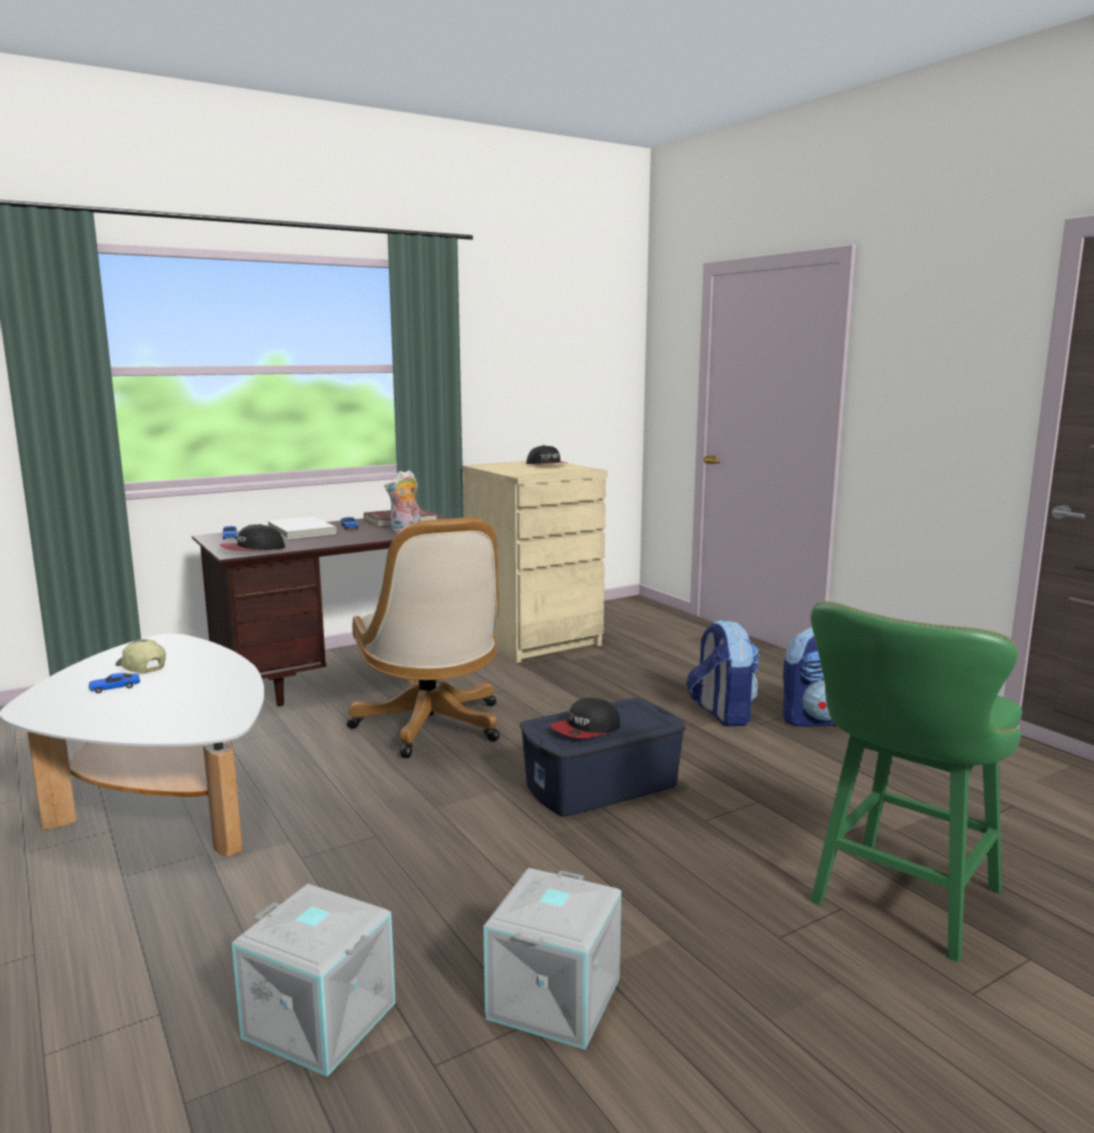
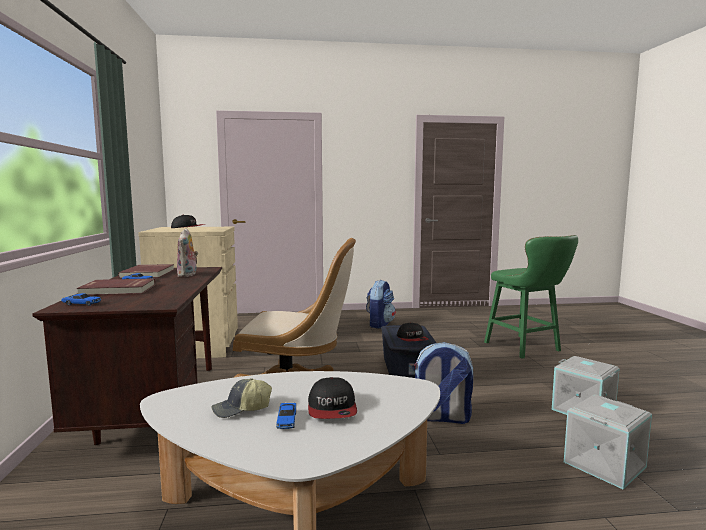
camera: 65 degrees left, 5 degrees down
cap [219,524,285,551] -> cap moved to [308,377,357,419]
white book [267,516,336,539] -> red book [77,278,155,295]
backpack [686,619,760,726] -> backpack moved to [414,342,473,424]

